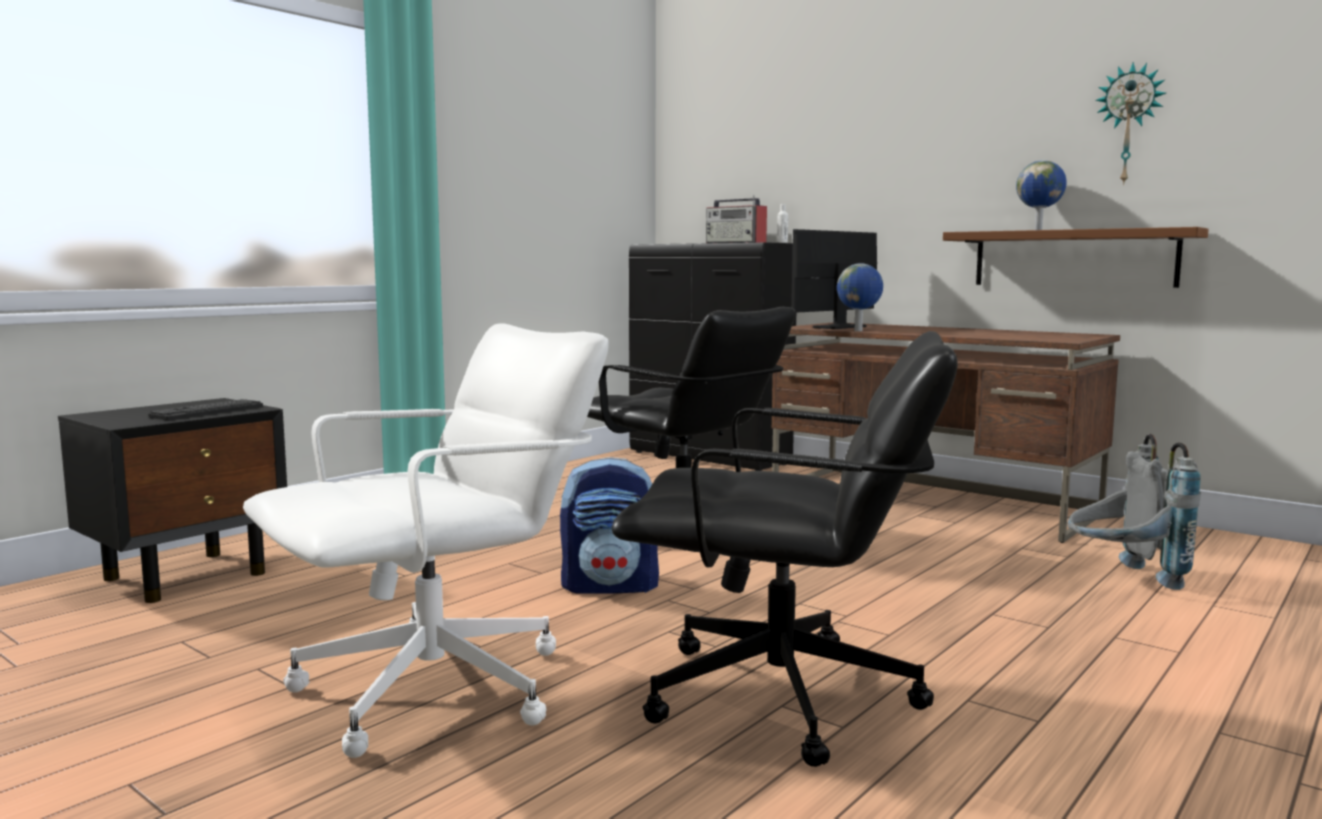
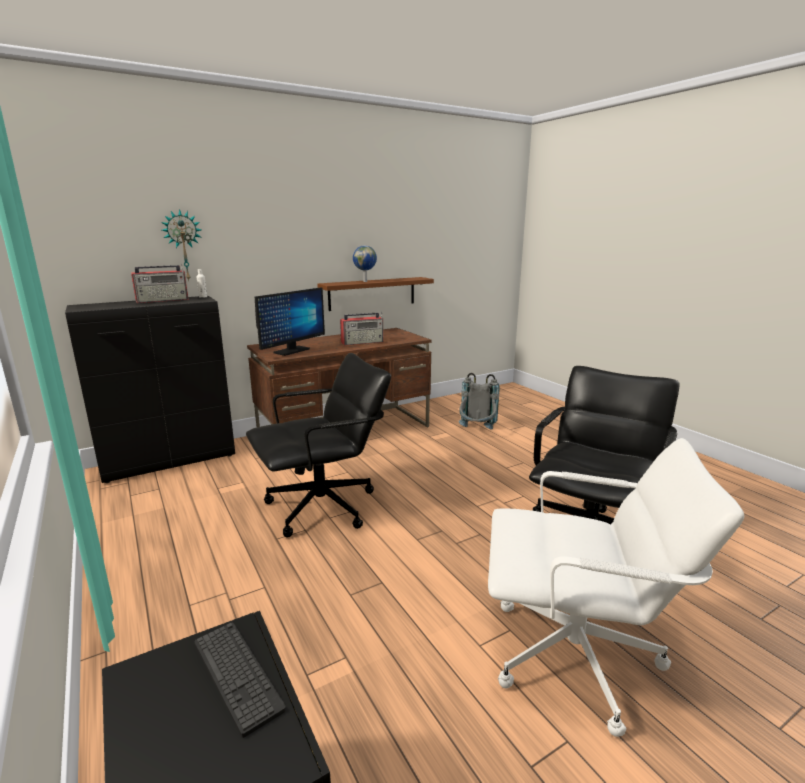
camera: 70 degrees left, 10 degrees up
white office chair [243,323,609,758] -> white office chair turned 120 degrees clockwise [488,438,745,737]
backpack [560,457,659,594] -> none
monitor [791,229,877,329] -> monitor turned 120 degrees counterclockwise [255,287,325,356]
globe [837,263,883,331] -> none
wall clock [1095,62,1166,185] -> wall clock moved to [161,209,202,281]
none -> radio [340,312,384,345]

